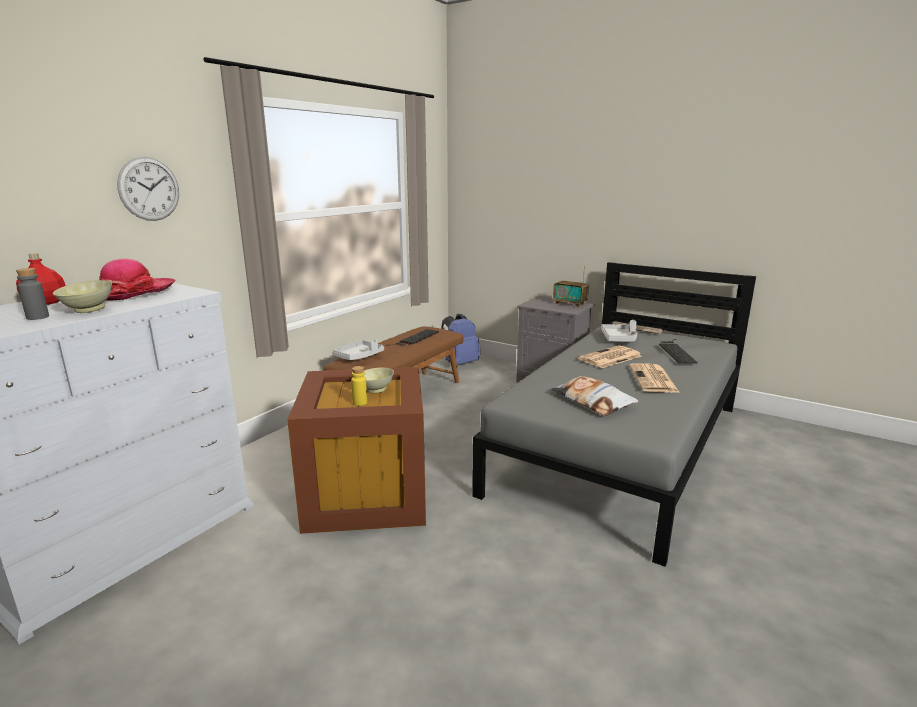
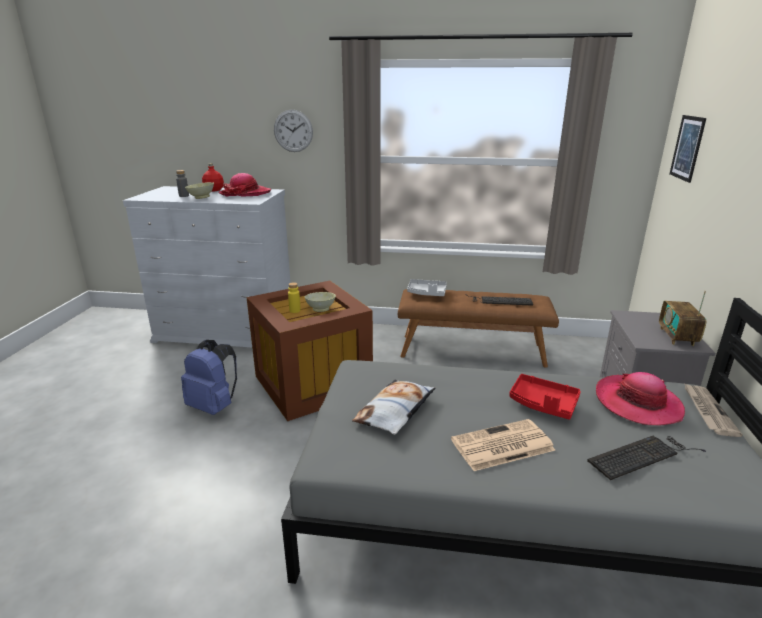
camera: 65 degrees right, 5 degrees up
blue backpack [442,314,480,365] -> blue backpack moved to [181,340,237,415]
newspaper [578,345,642,368] -> red tray [509,374,581,420]
grey tray [601,320,637,342] -> hat [596,372,685,425]
none -> picture [670,115,706,183]

